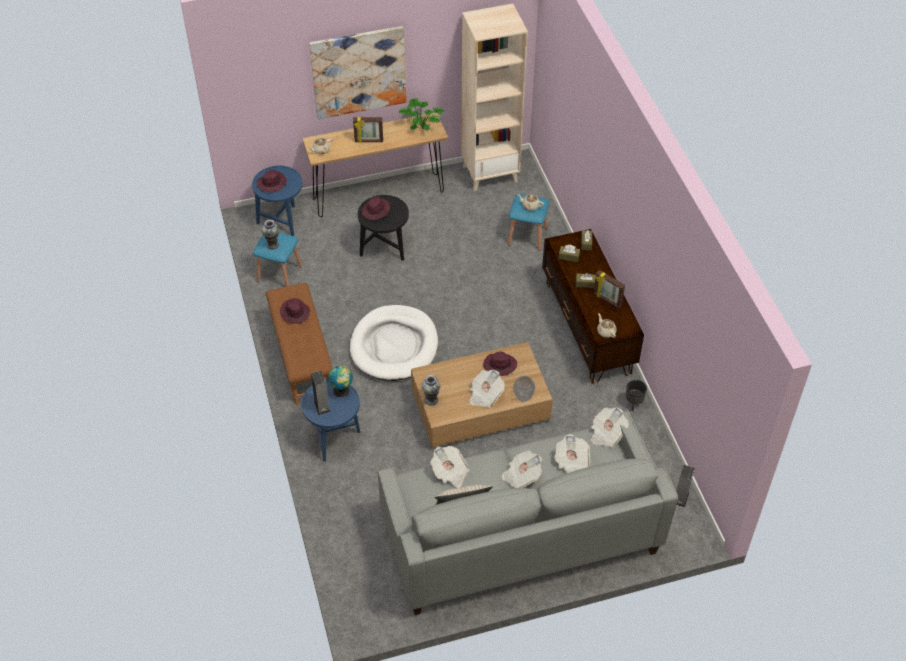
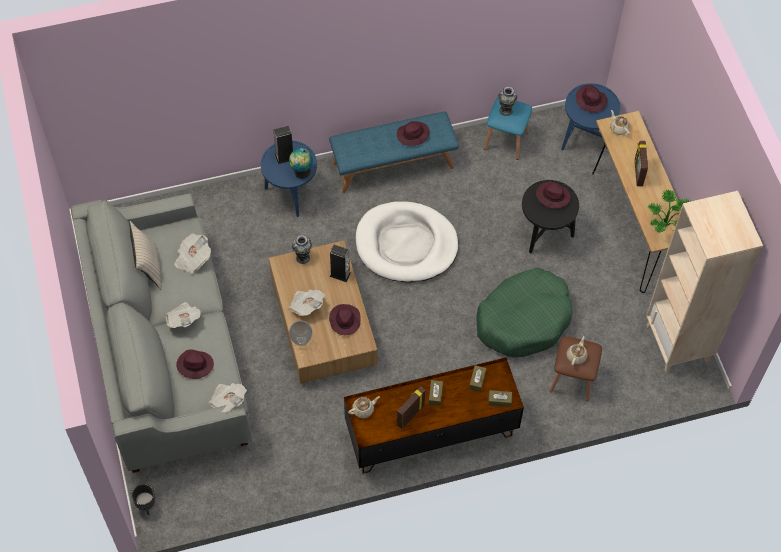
camera: 90 degrees right, 10 degrees up
brown bench [265,283,333,405] -> blue bench [329,111,459,193]
picture [309,26,407,119] -> none
blue stool [508,194,549,251] -> brown stool [550,337,602,401]
newspaper [554,434,590,474] -> purple hat [176,349,214,379]
black planter [626,380,647,411] -> black planter moved to [131,484,155,515]
speaker [676,465,694,507] -> speaker moved to [330,245,351,282]
none -> green dog bed [476,268,573,358]

